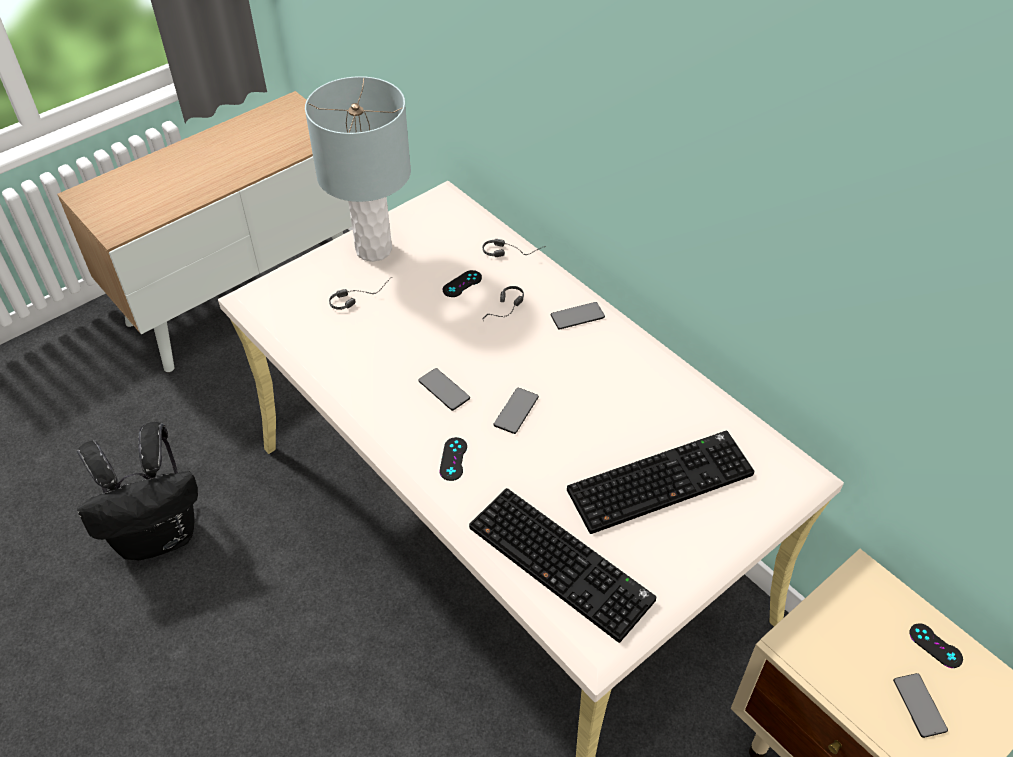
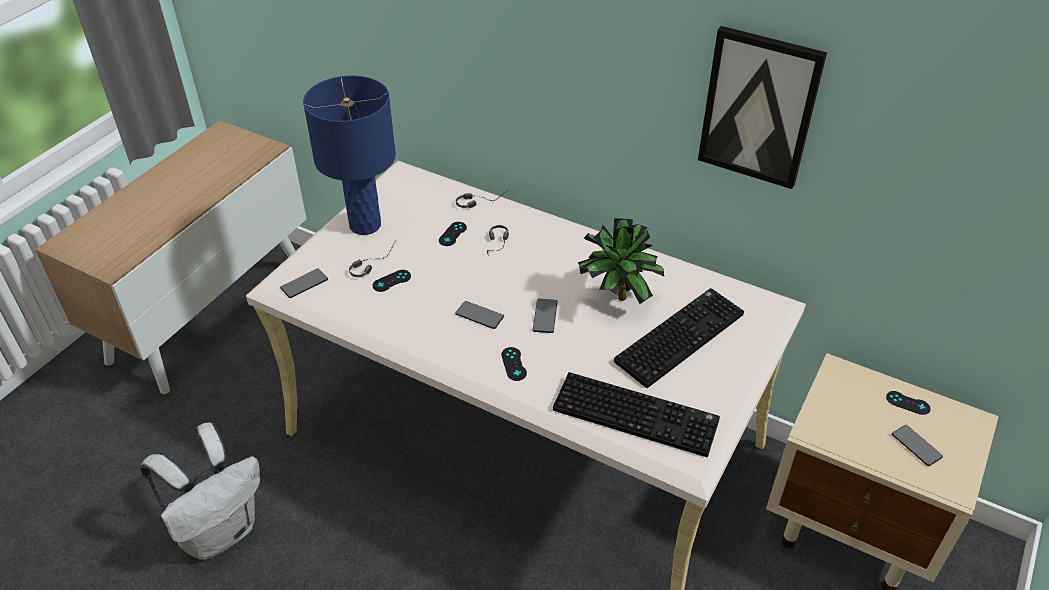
camera: 20 degrees left, 5 degrees down
black backpack [77,422,198,560] -> white backpack [140,422,260,560]
grey table lamp [305,76,411,262] -> blue table lamp [303,75,396,235]
phone [551,302,605,330] -> phone moved to [280,269,328,298]
none -> black game controller [372,270,411,292]
none -> potted plant [578,218,664,304]
none -> picture [698,26,827,189]

